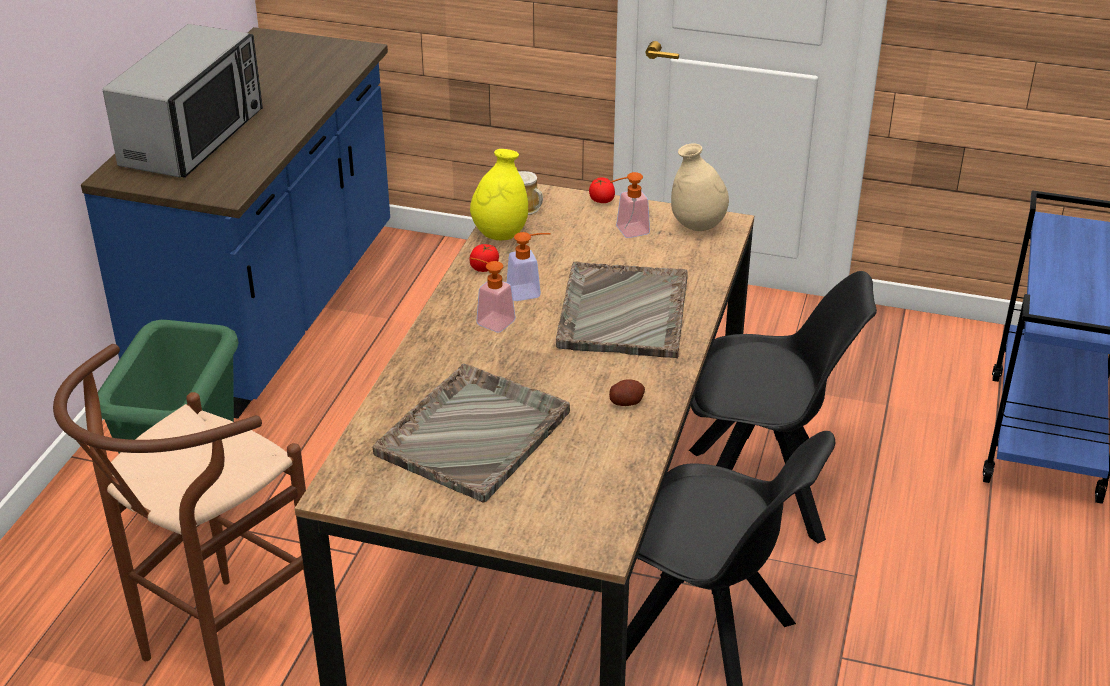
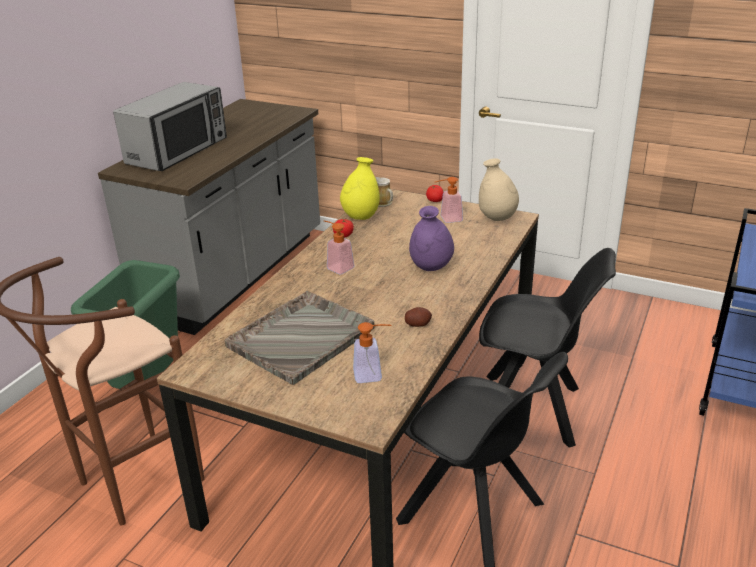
camera: 10 degrees right, 5 degrees down
blue counter [81,27,390,419] -> grey counter [98,99,320,335]
soap dispenser [507,232,551,301] -> soap dispenser moved to [353,322,391,383]
grey tray [556,262,688,358] -> purple vase [409,206,454,271]

